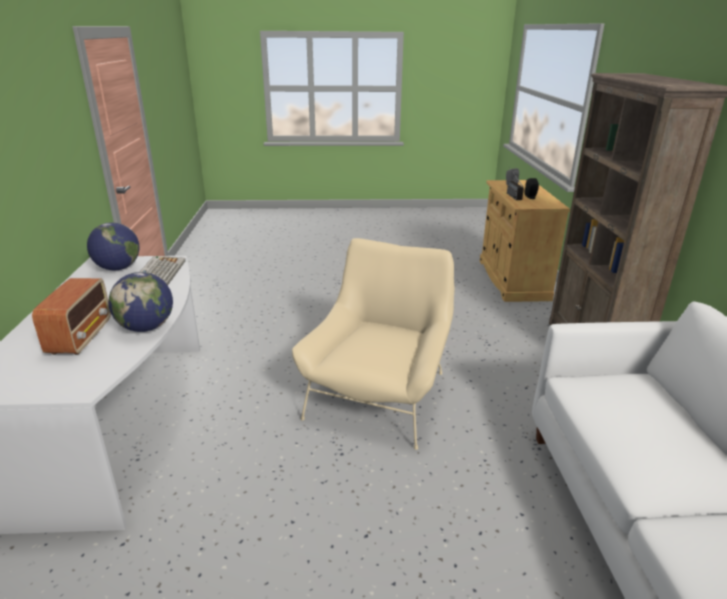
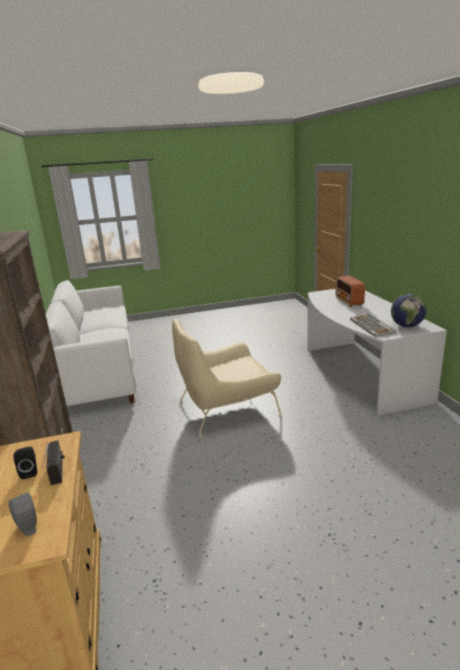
camera: 170 degrees right, 5 degrees down
globe [109,272,173,332] -> none
beige armchair [292,238,455,450] -> beige armchair turned 60 degrees clockwise [172,318,282,437]

